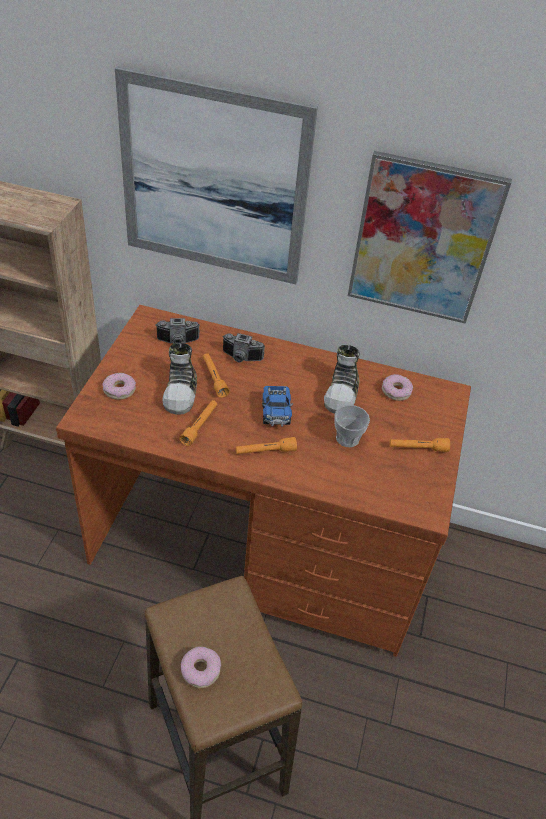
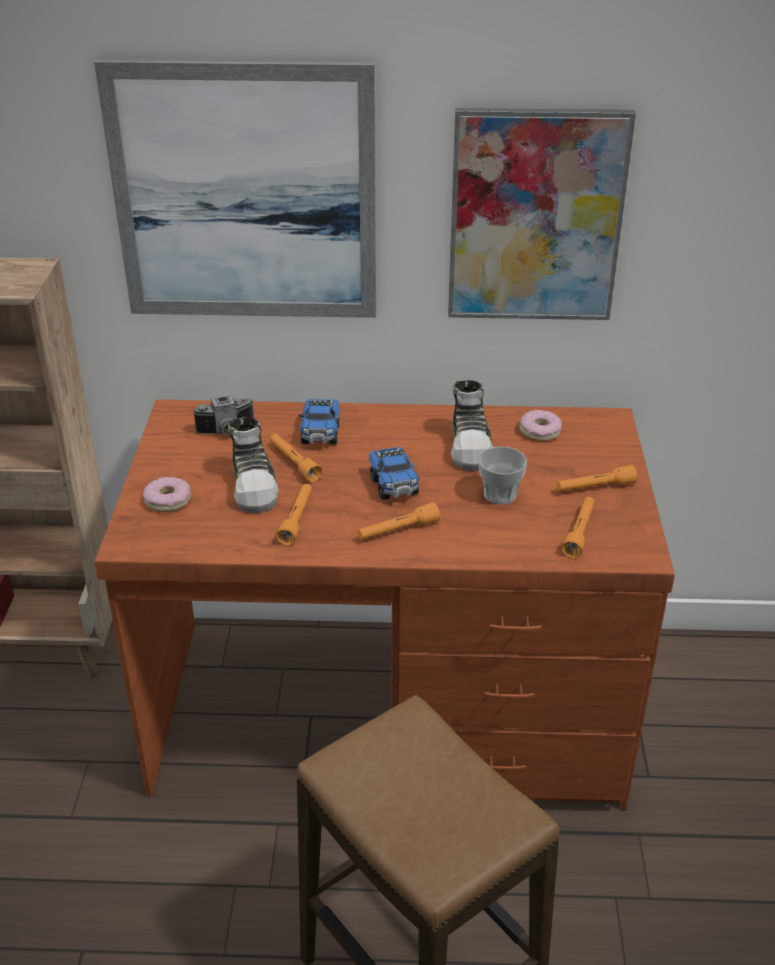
camera: 10 degrees left, 10 degrees down
donut [181,646,221,688] -> none
camera [222,333,265,362] -> toy truck [299,399,340,445]
none -> orange flashlight [561,497,595,558]

